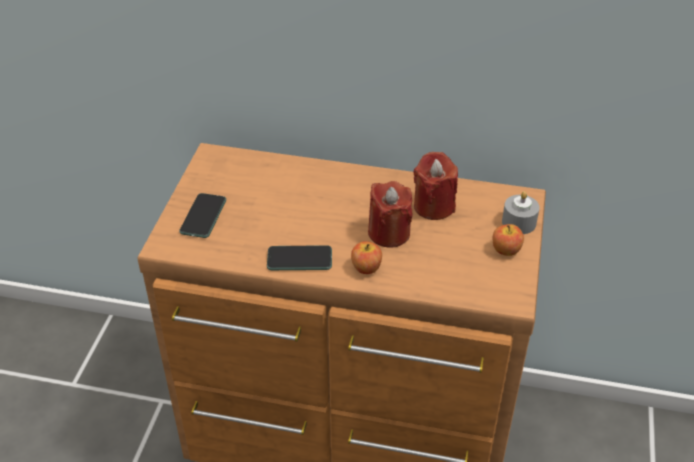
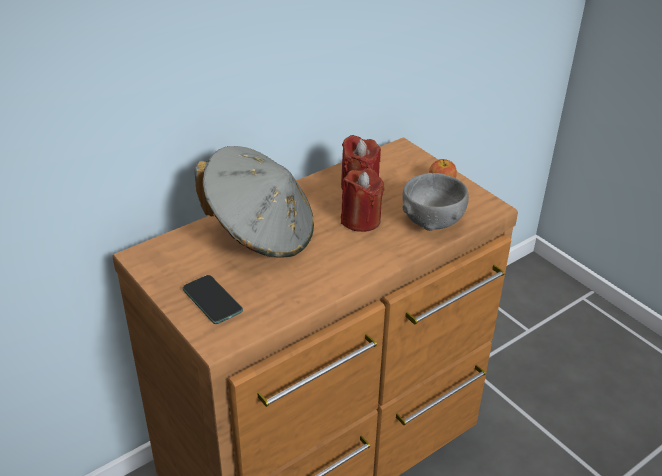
camera: 50 degrees left, 5 degrees down
phone [267,245,332,270] -> none
apple [351,241,382,274] -> none
grey candle [502,191,540,234] -> none
none -> grey hat [195,146,314,258]
none -> grey bowl [402,173,469,231]

